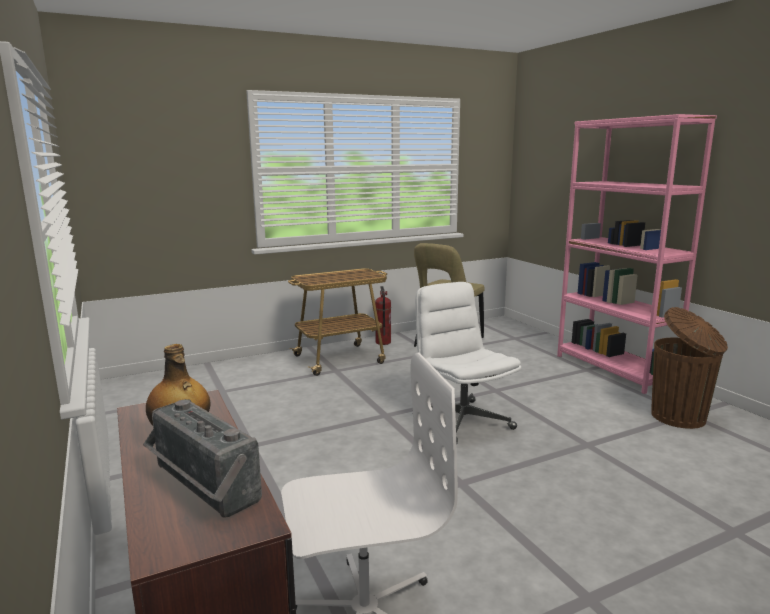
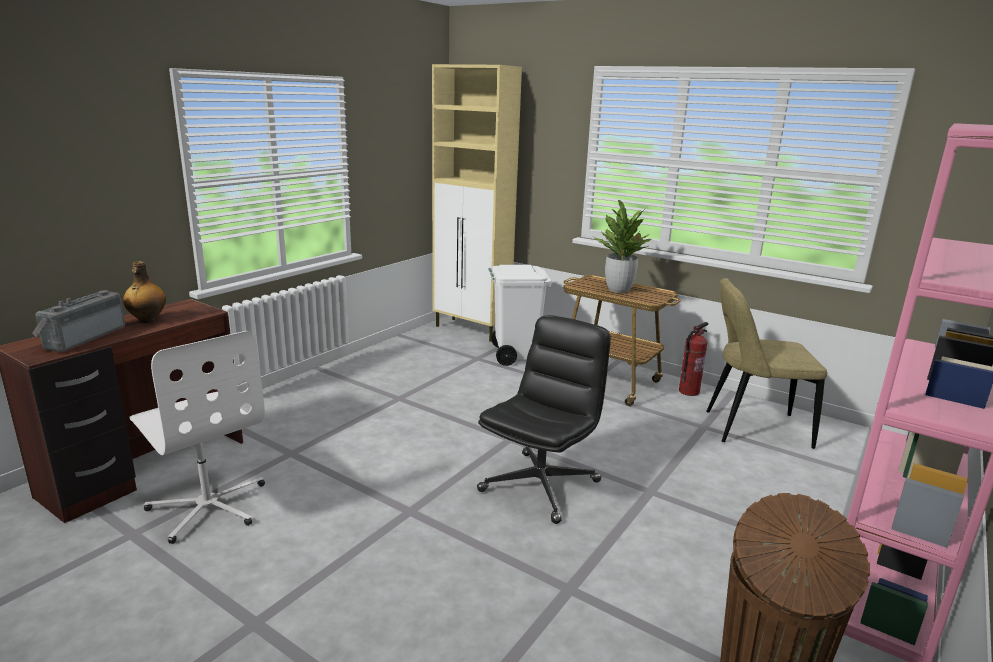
camera: 60 degrees right, 5 degrees up
white office chair [412,282,521,444] -> black office chair [477,315,611,524]
none -> beige cabinet [432,64,522,342]
none -> white trash can [488,265,551,366]
none -> potted plant [594,200,652,293]

